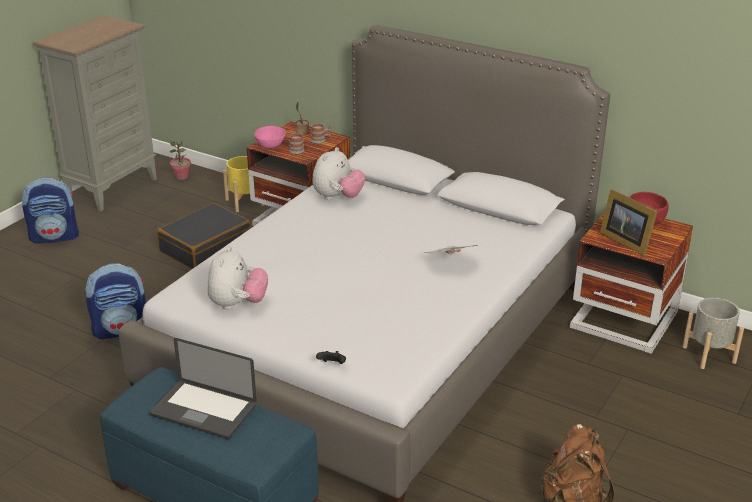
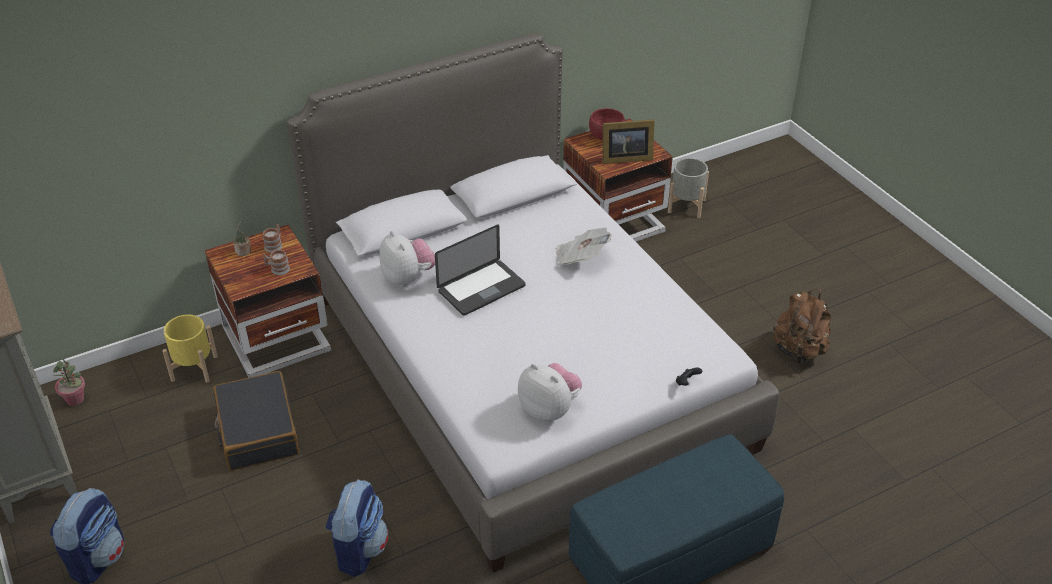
camera: 60 degrees left, 10 degrees up
laptop [150,338,257,439] -> laptop moved to [435,225,526,316]
pink bowl [254,126,286,149] -> none

